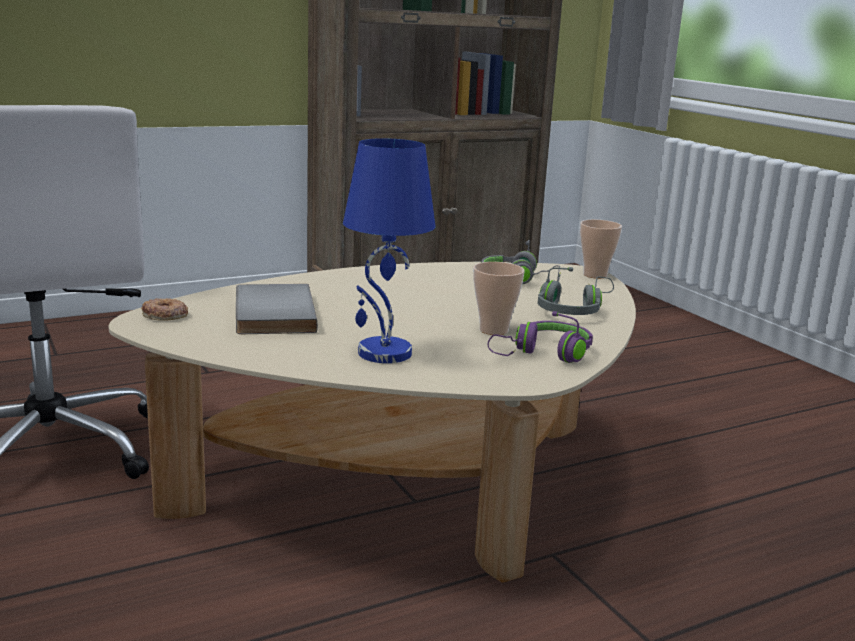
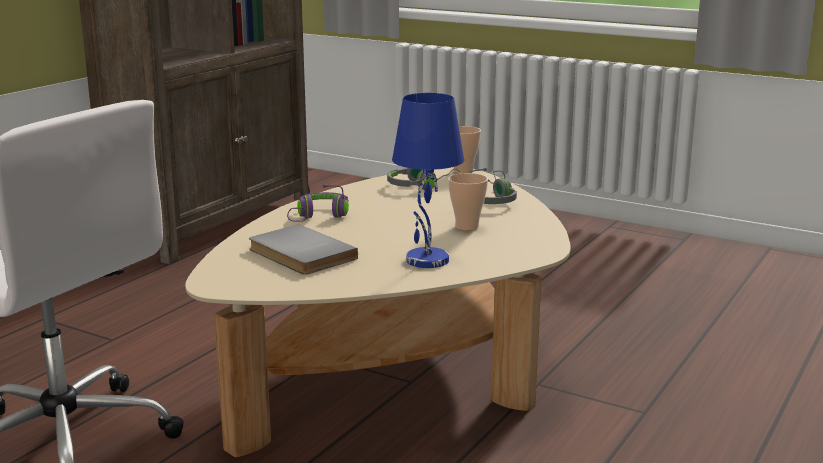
camera: 30 degrees left, 0 degrees up
donut [141,298,188,321] -> none
purple headphones [488,311,593,363] -> purple headphones moved to [287,184,349,222]

